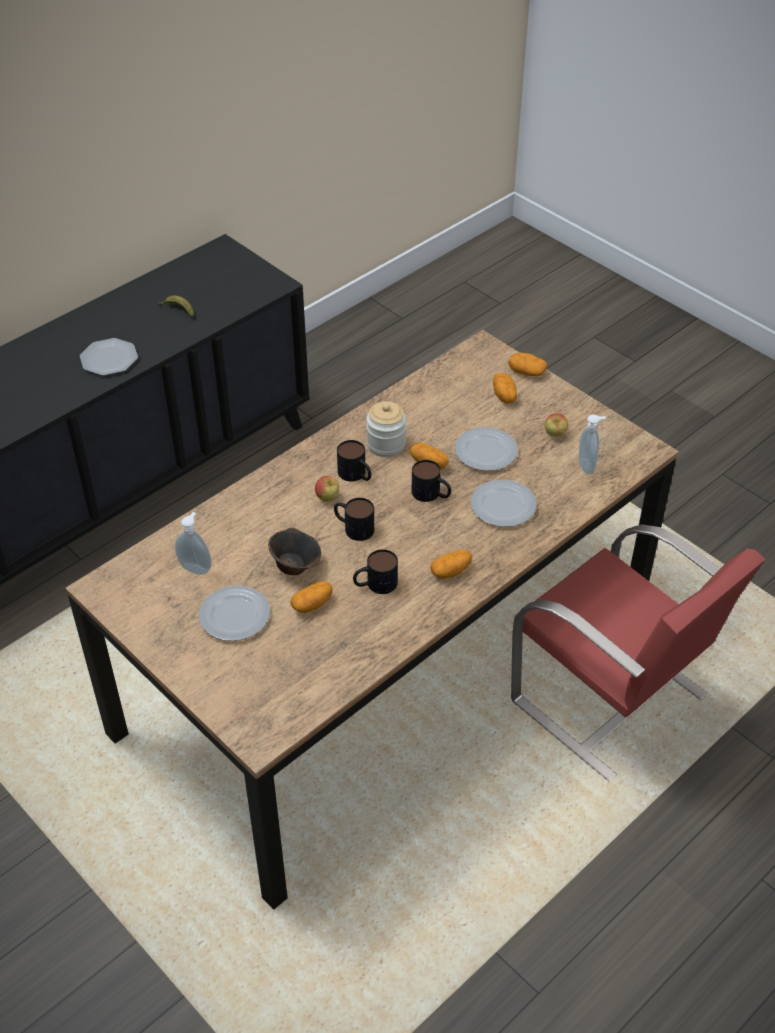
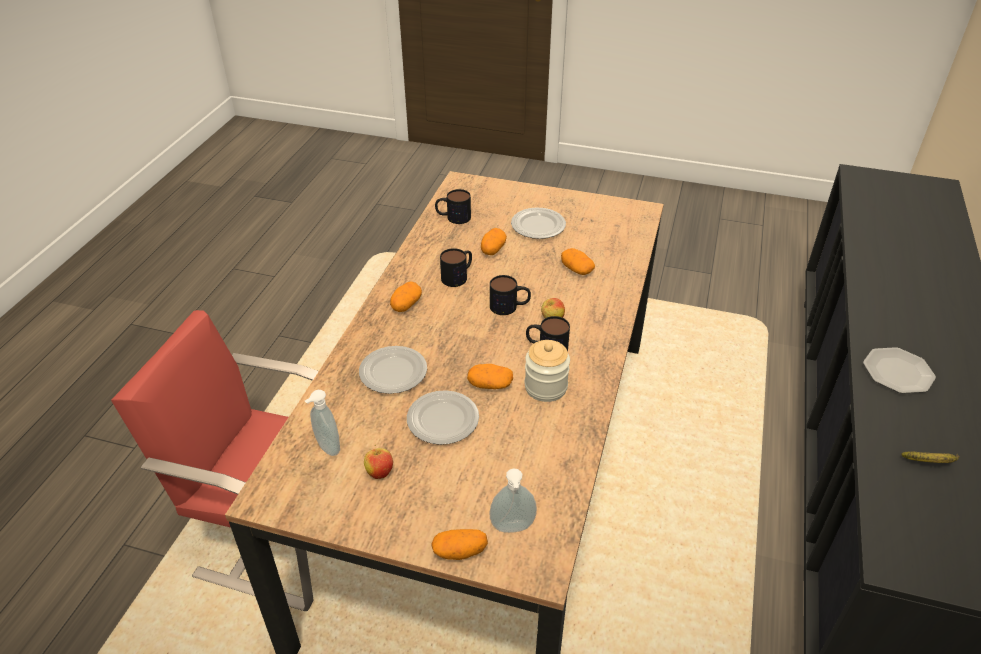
camera: 150 degrees right, 5 degrees down
soap dispenser [175,512,211,575] -> soap dispenser moved to [490,468,537,533]
brown bowl [268,528,321,575] -> none
mug [412,460,451,502] -> mug moved to [435,189,471,224]
potato [493,373,517,404] -> potato moved to [561,248,595,275]

